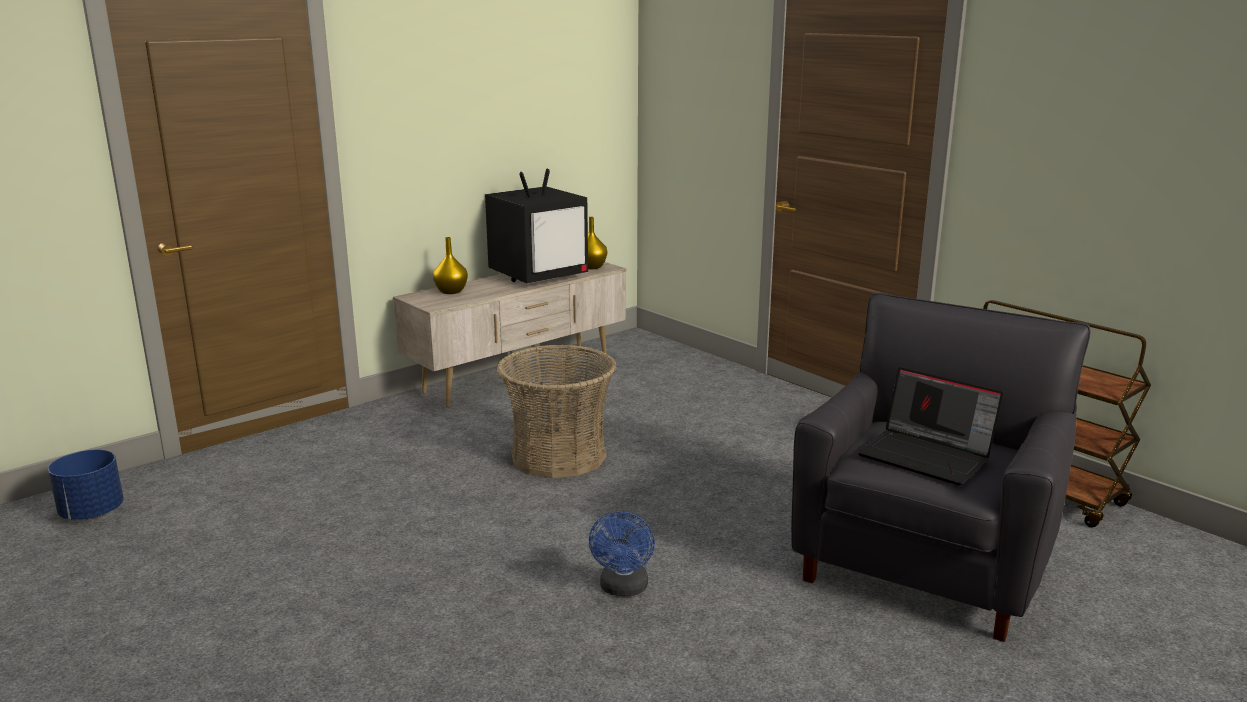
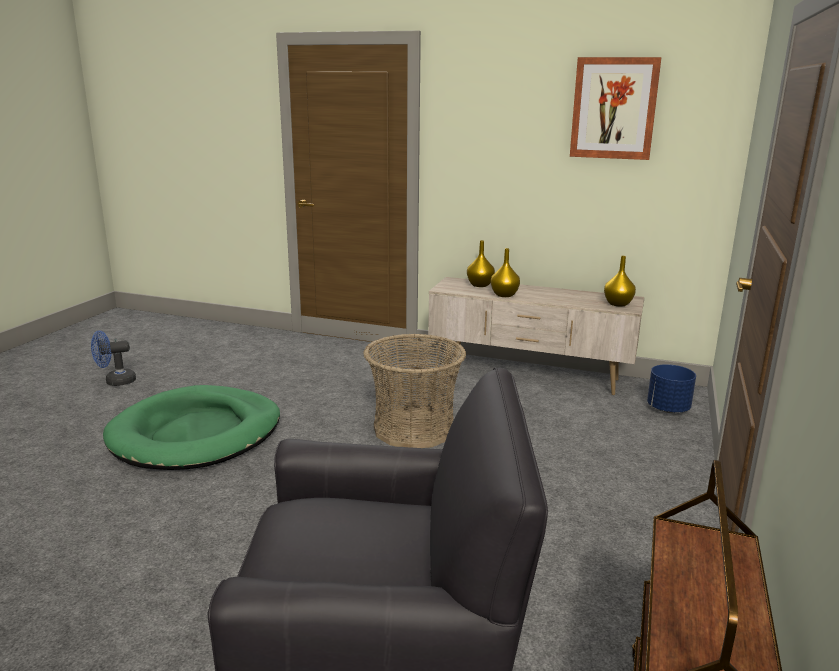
camera: 60 degrees right, 0 degrees up
blue planter [48,450,124,520] -> blue planter moved to [647,364,696,413]
television [485,169,588,284] -> none
blue fan [589,512,655,596] -> blue fan moved to [91,330,136,386]
laptop [857,367,1003,486] -> none
none -> green dog bed [103,385,280,470]
none -> yellow vase [491,248,520,297]
none -> picture [570,57,662,160]

